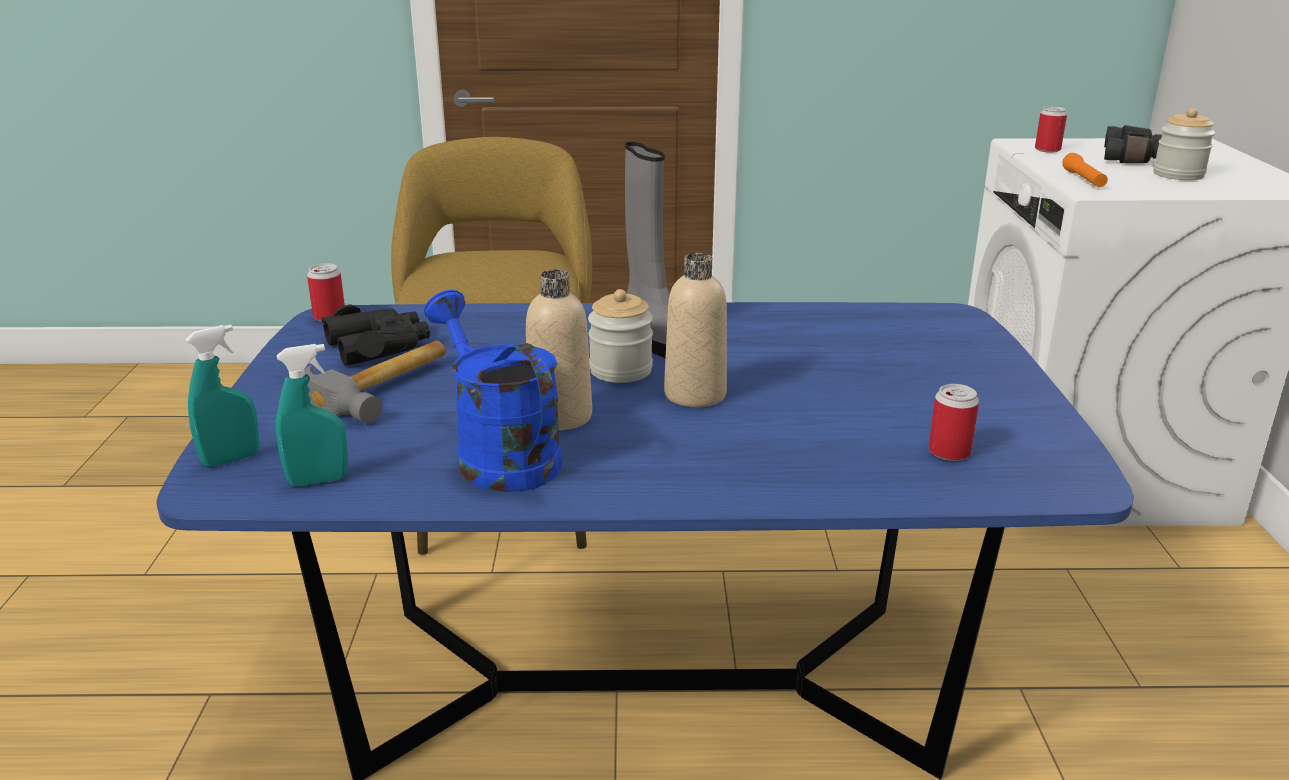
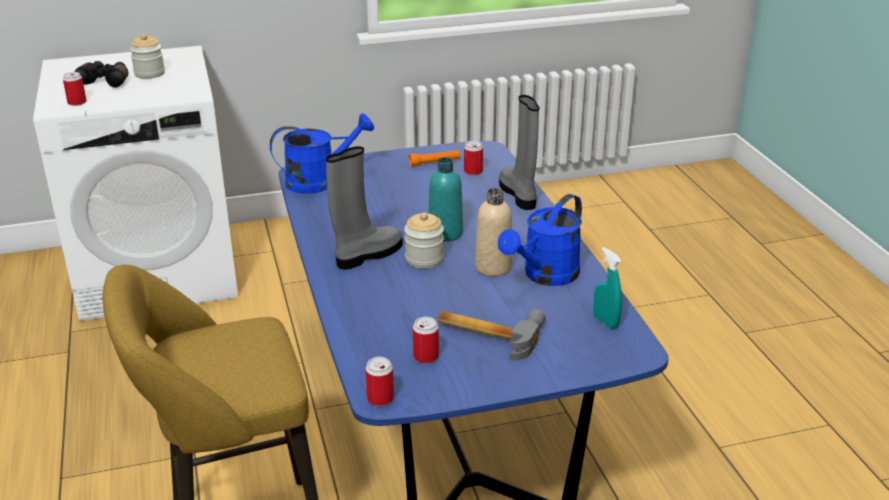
camera: 105 degrees left, 5 degrees up
turquoise spray bottle [185,324,260,467] -> none
black binoculars [321,304,430,366] -> can [413,317,439,363]
beige bottle [664,253,727,407] -> turquoise bottle [428,157,463,242]
orange flashlight [1062,153,1108,188] -> orange flashlight moved to [409,150,460,166]
none -> blue watering can [270,113,374,194]
none -> grey boot [499,95,539,210]

